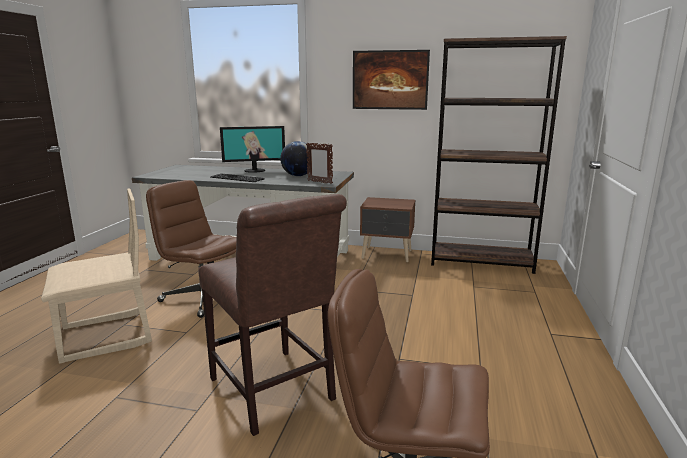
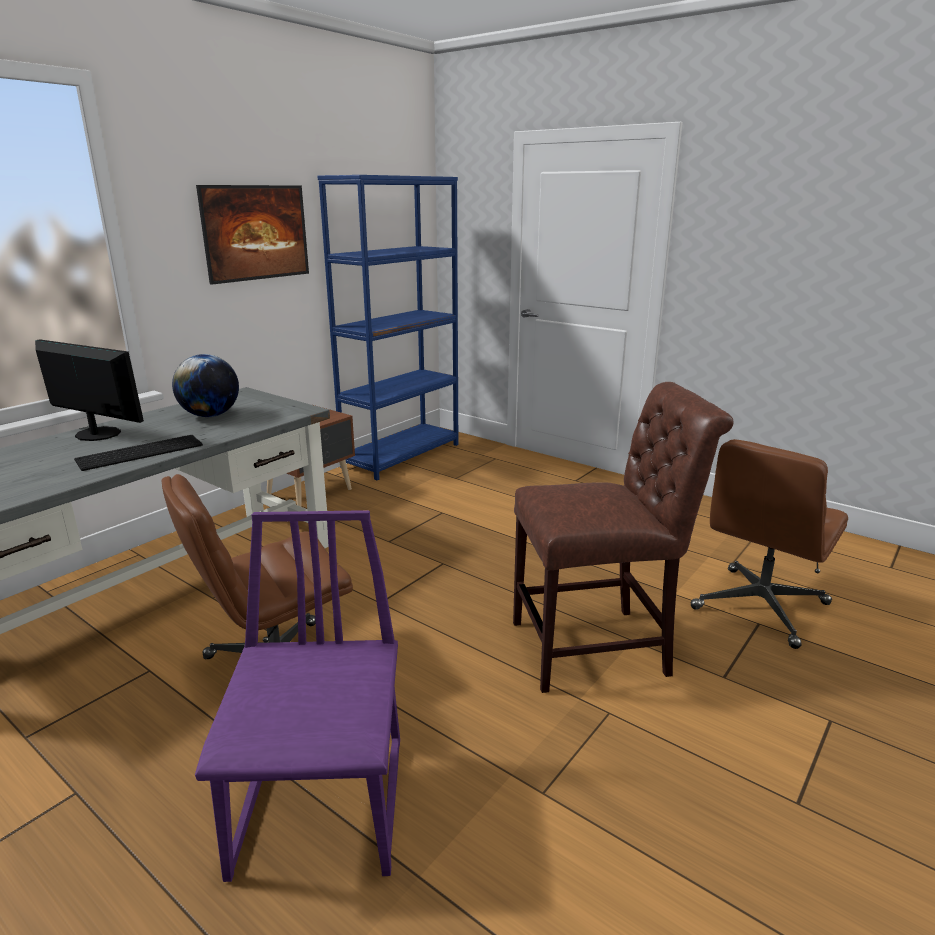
camera: 65 degrees left, 5 degrees up
beige chair [41,189,152,364] -> purple chair [195,510,400,882]
monitor [220,126,285,173] -> monitor turned 75 degrees counterclockwise [35,339,144,441]
picture frame [306,142,333,184] -> none
brown bookcase [431,36,567,274] -> blue bookcase [318,175,458,480]

